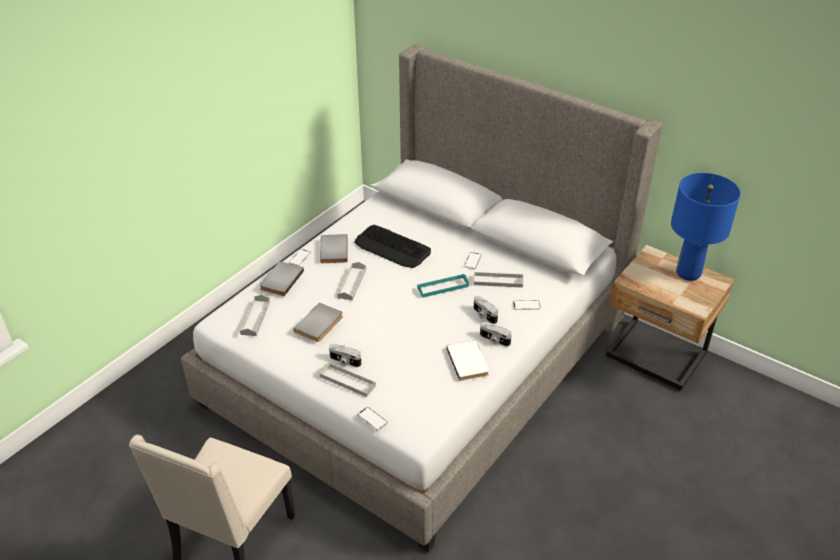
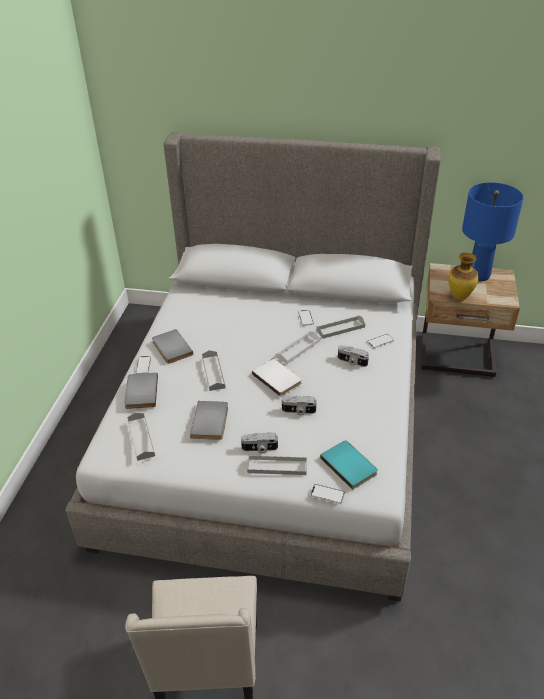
camera: 25 degrees left, 0 degrees up
keyboard [354,225,431,268] -> none
turquoise tray [417,274,469,298] -> white tray [276,331,320,364]
white book [446,340,489,381] -> white book moved to [252,359,302,397]
camera [480,322,512,347] -> camera moved to [282,395,316,415]
none -> turquoise book [320,440,378,490]
none -> vase [448,253,479,300]

